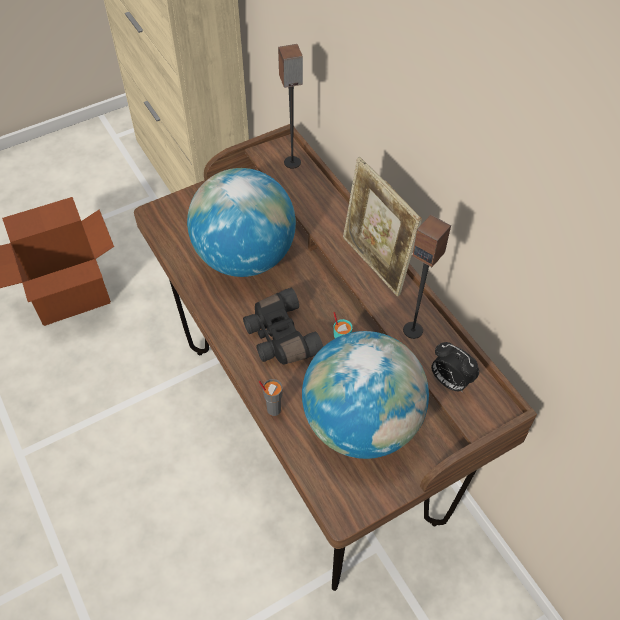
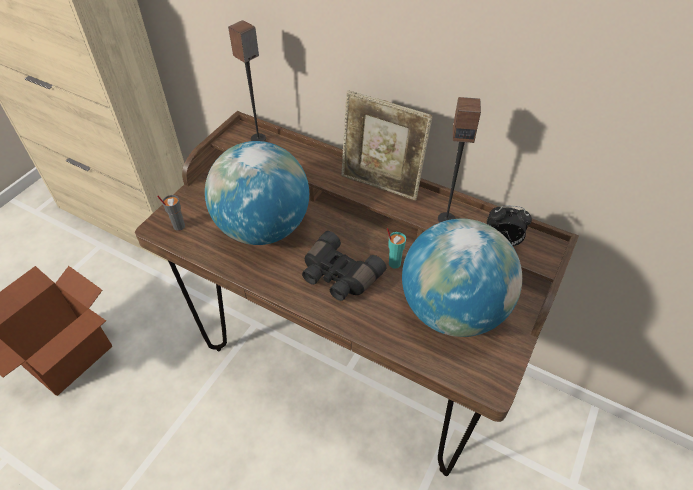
camera: 30 degrees left, 5 degrees down
grey cup [259,379,283,416] -> grey cup moved to [157,195,185,231]

